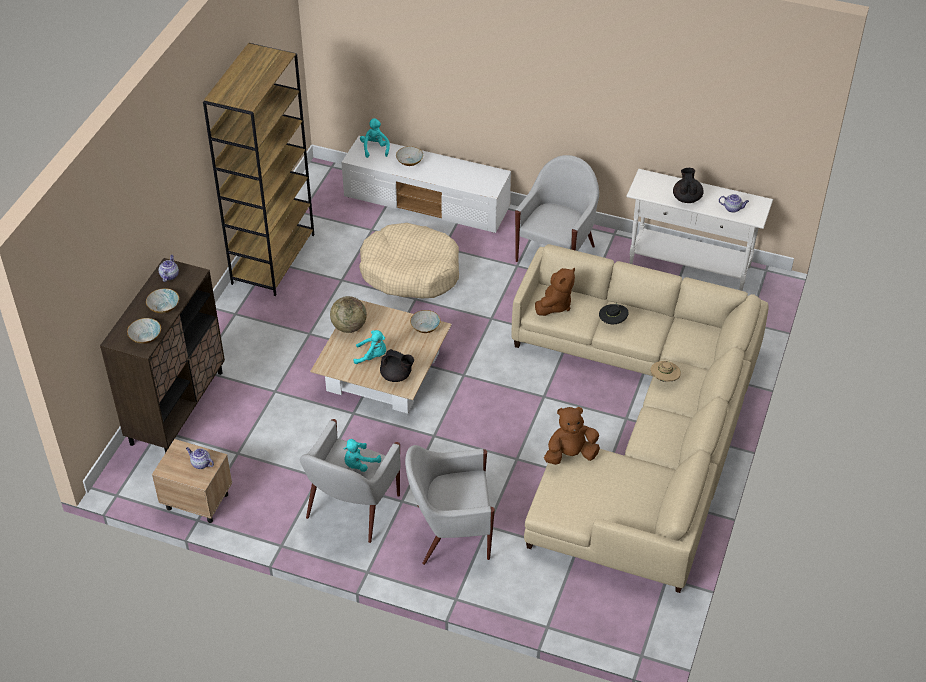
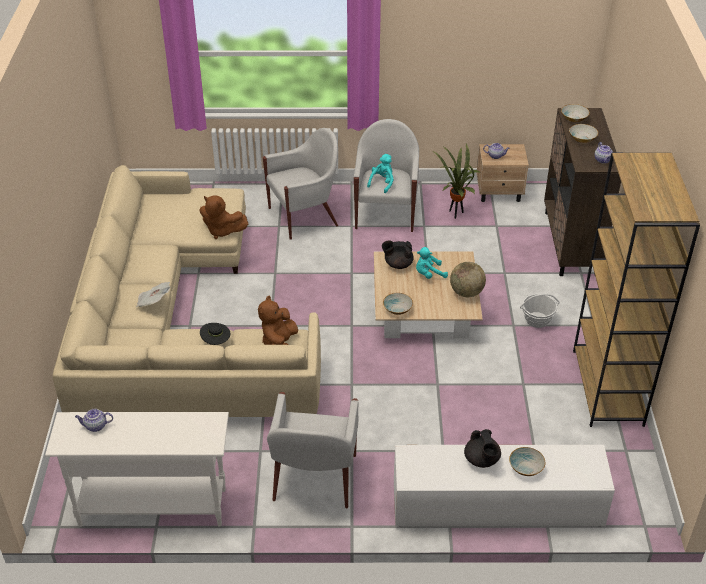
camera: 160 degrees right, 5 degrees down
beige dog bed [359,223,459,298] -> none
turquoise plush toy [360,118,390,158] -> none
brown plush toy [544,407,600,465] -> brown plush toy turned 60 degrees clockwise [199,195,248,239]
beige hat [650,361,681,382] -> newspaper [136,282,170,307]
black teapot [673,168,704,203] -> black teapot moved to [464,429,501,468]
none -> potted plant [432,144,481,219]
none -> basket [520,294,560,328]

